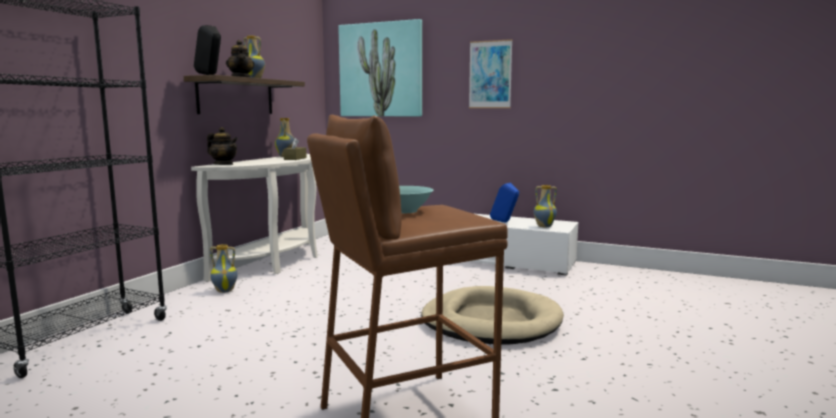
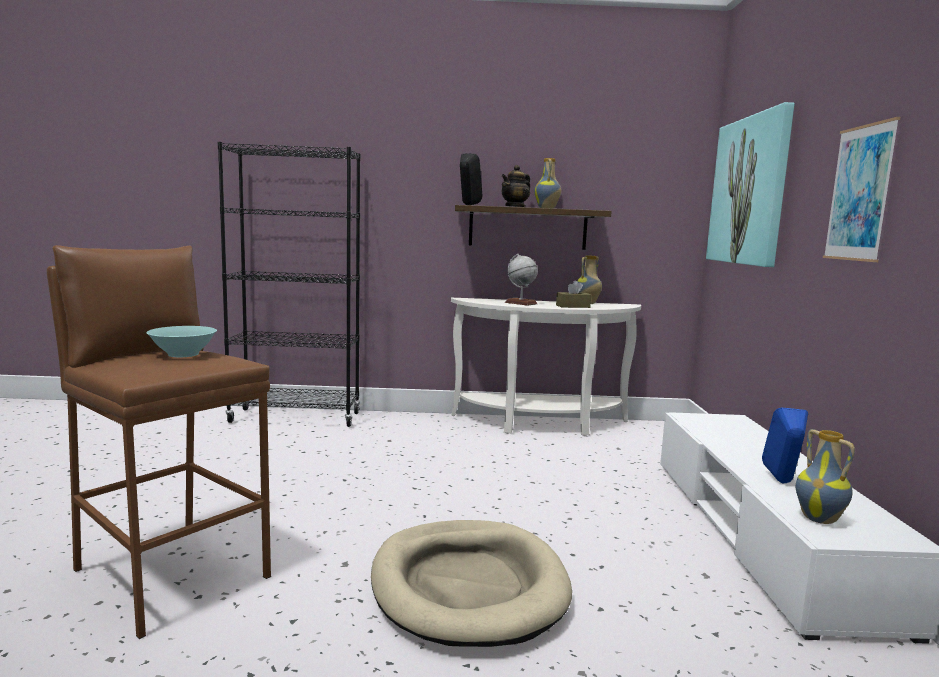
camera: 65 degrees right, 0 degrees up
teapot [207,127,238,165] -> none
vase [210,244,238,293] -> none
none -> globe [505,254,538,306]

